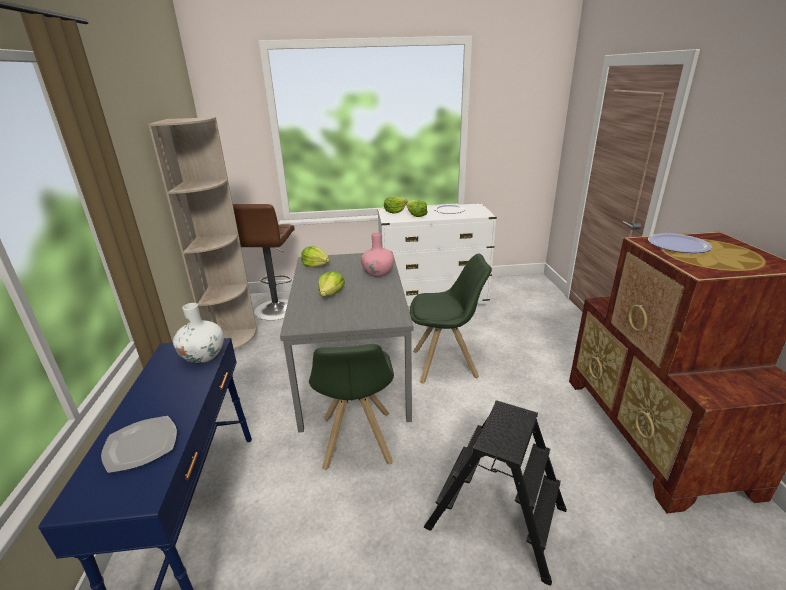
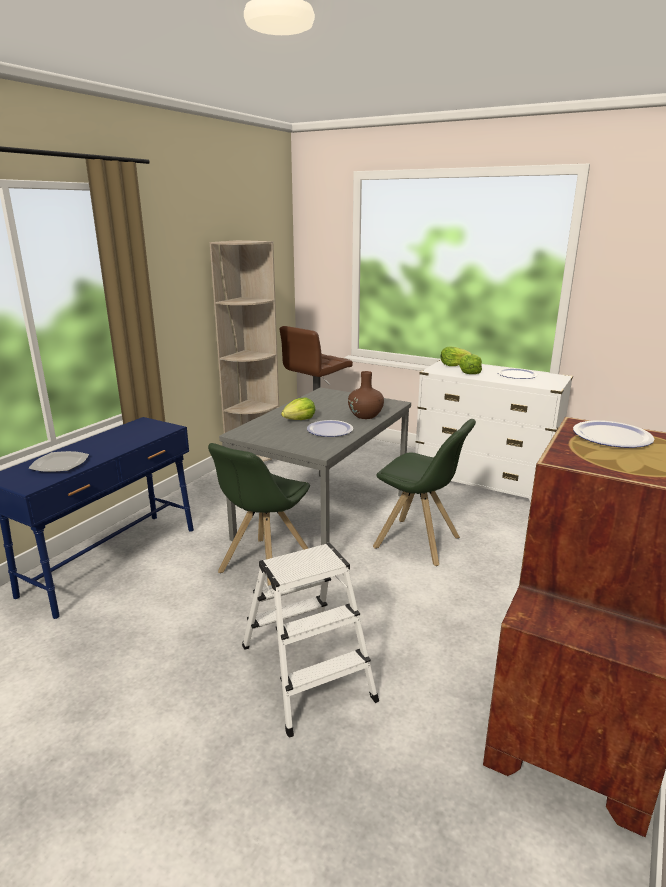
camera: 35 degrees right, 5 degrees down
white vase [173,303,224,363] -> none
lettuce [301,246,330,267] -> none
pink vase [361,233,394,277] -> brown vase [348,371,384,419]
black step ladder [424,400,567,586] -> white step ladder [242,542,379,737]
none -> plate [307,420,353,437]

